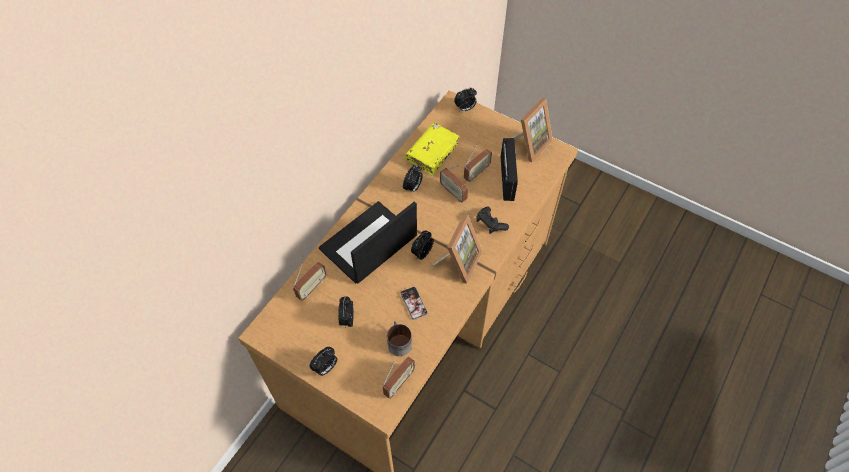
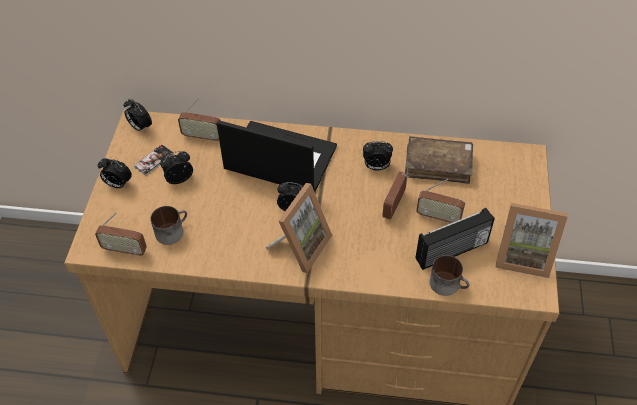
camera: 65 degrees right, 5 degrees down
phone [400,287,428,320] -> phone moved to [134,145,174,175]
yellow book [405,123,460,176] -> brown book [405,136,473,184]
picture frame [432,214,483,284] -> picture frame turned 60 degrees counterclockwise [266,183,332,273]
alarm clock [454,88,477,112] -> alarm clock moved to [123,99,152,133]
black game controller [476,207,509,234] -> none
none -> mug [430,255,469,296]

